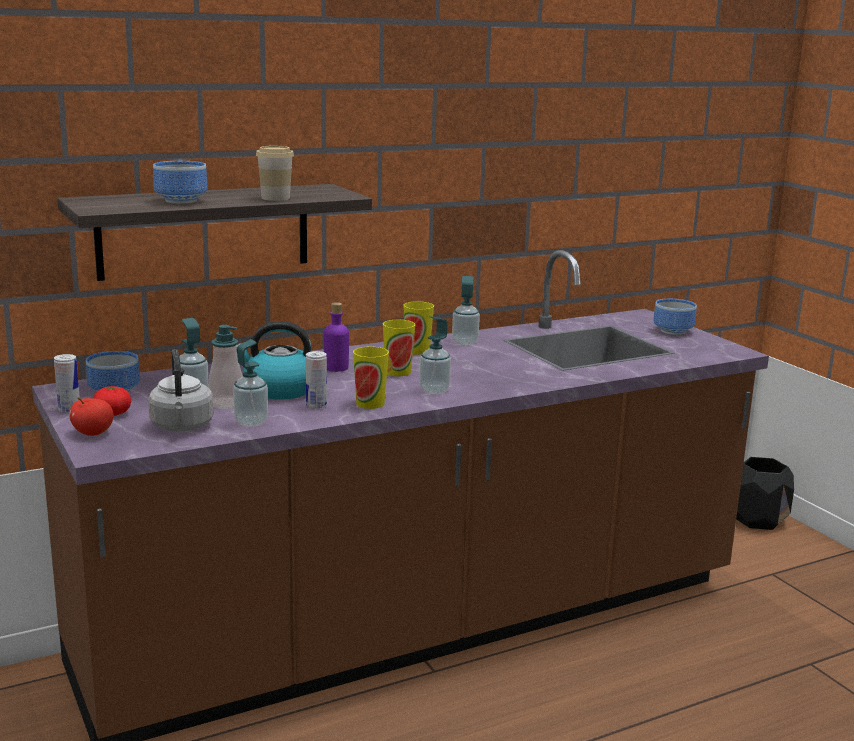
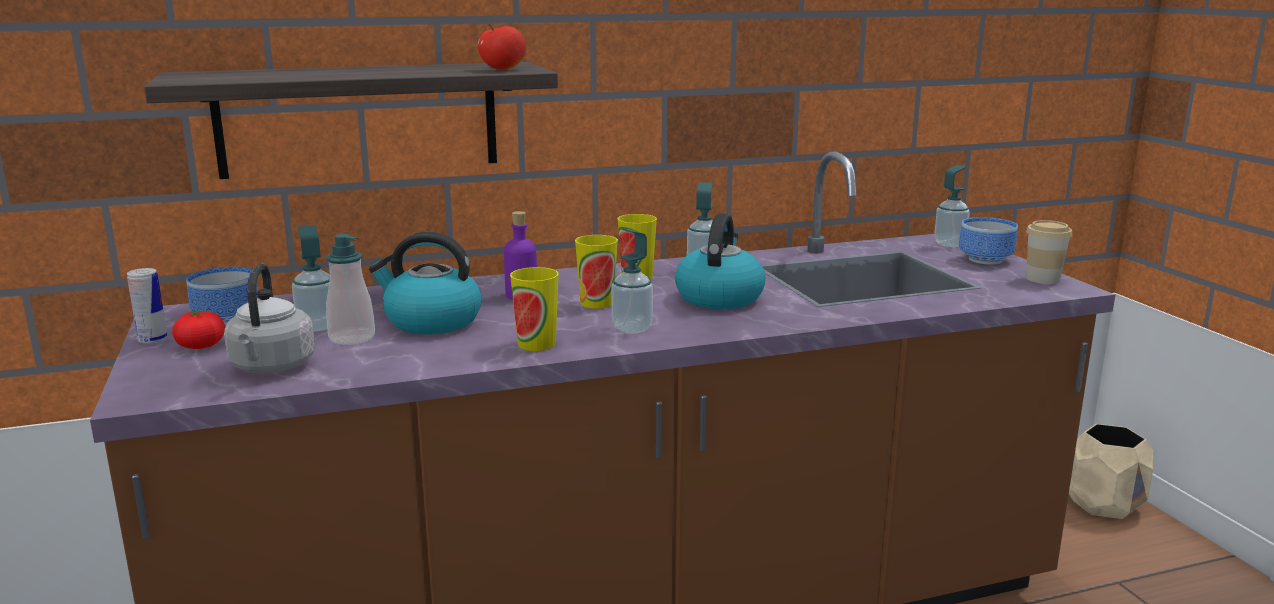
camera: 10 degrees right, 0 degrees up
apple [69,397,114,436] -> apple moved to [478,23,526,70]
bowl [153,161,208,204] -> none
soap dispenser [233,339,268,427] -> soap dispenser moved to [934,165,970,247]
cup [256,146,294,201] -> cup moved to [1026,220,1072,284]
can [306,351,327,409] -> none
black planter [736,457,794,530] -> beige planter [1069,424,1153,519]
none -> kettle [675,213,765,309]

